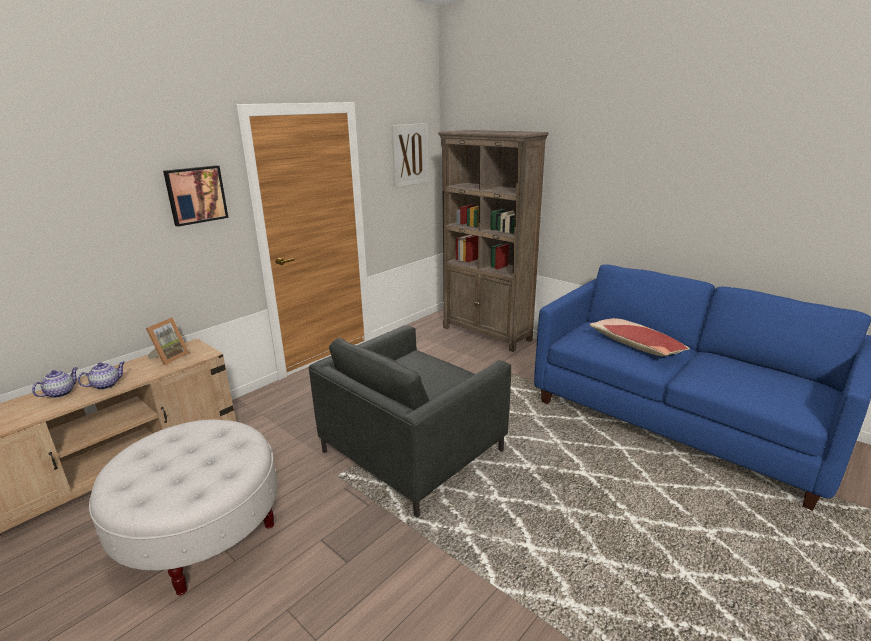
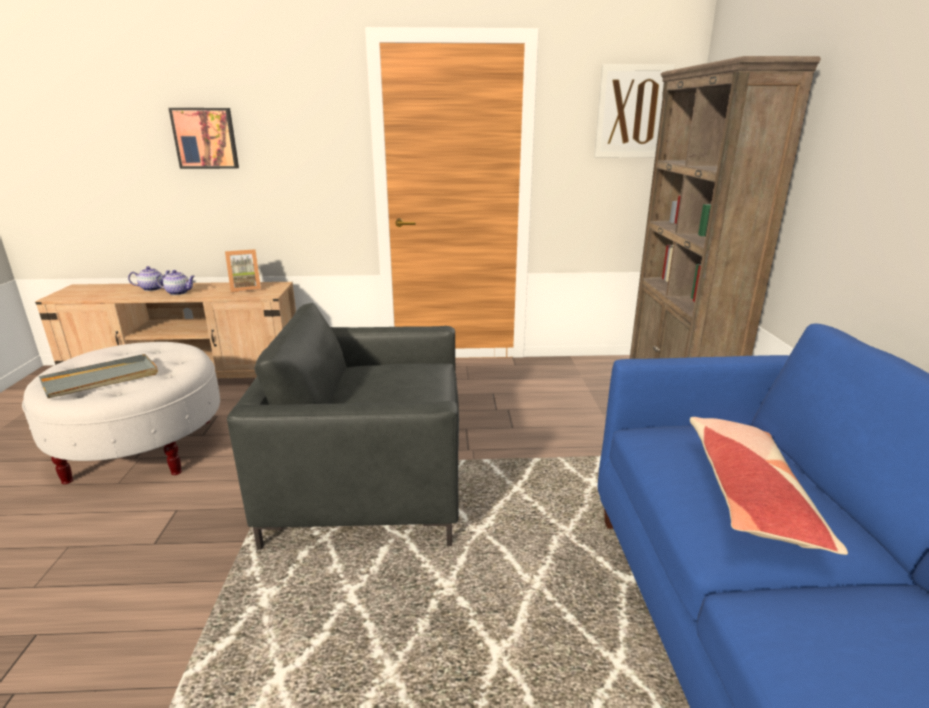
camera: 45 degrees right, 0 degrees up
picture [163,165,228,227] -> picture moved to [169,108,239,169]
none -> grey tray [39,354,158,398]

